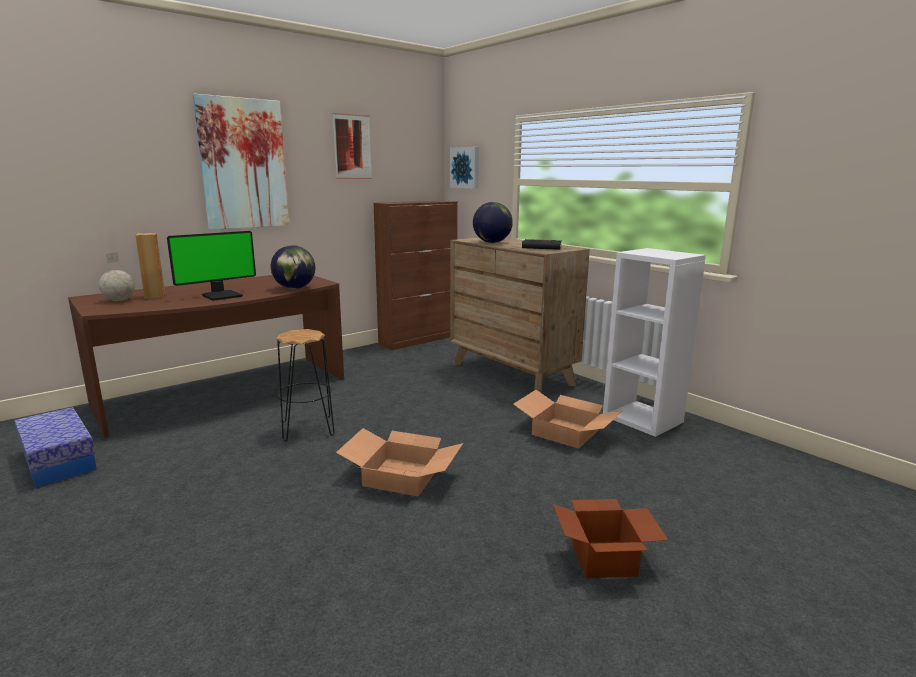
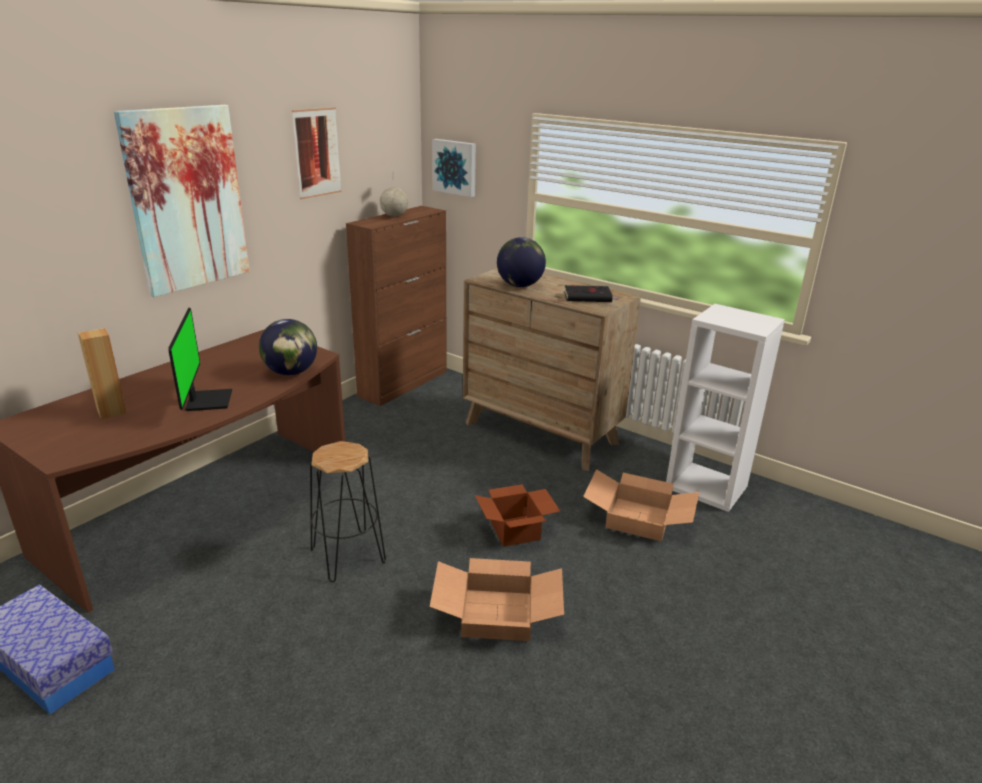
camera: 15 degrees left, 10 degrees up
globe [99,252,135,301] -> globe moved to [380,170,408,217]
monitor [167,231,256,301] -> monitor turned 45 degrees counterclockwise [168,308,232,411]
cardboard box [553,499,668,578] -> cardboard box moved to [475,484,561,547]

